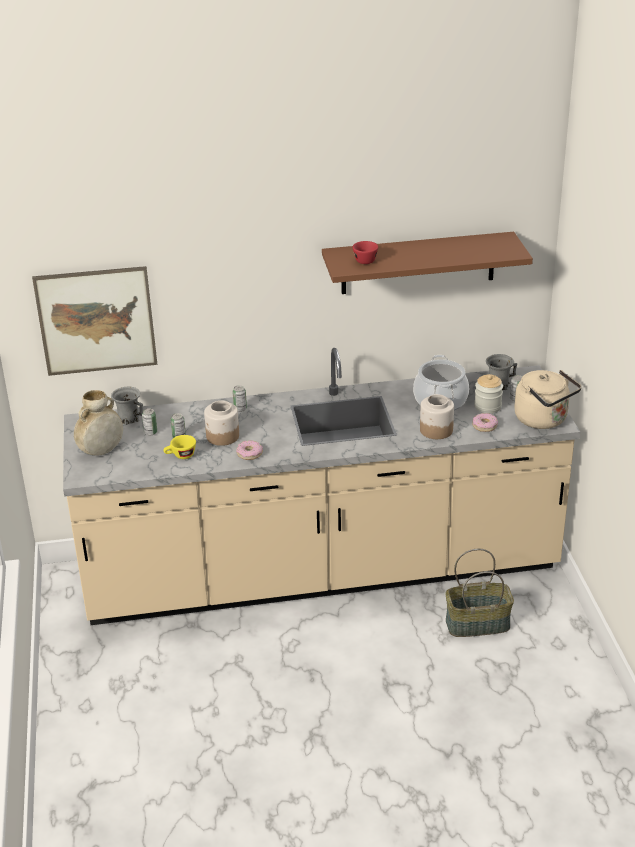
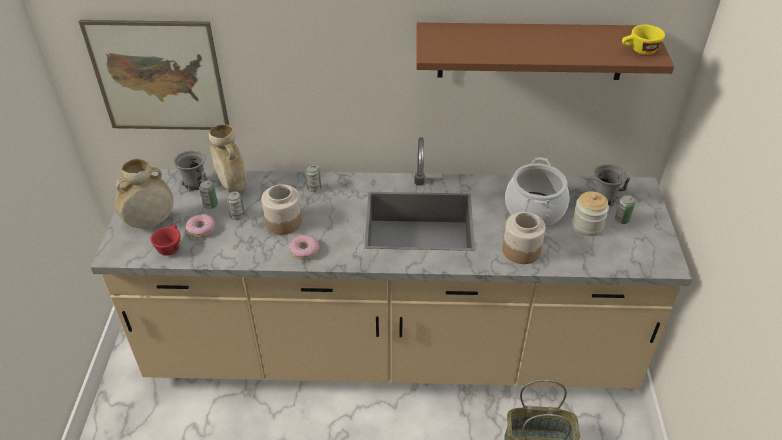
camera: 10 degrees right, 10 degrees up
yellow cup [163,435,196,459] -> yellow cup moved to [622,25,665,55]
red cup [353,241,378,264] -> red cup moved to [151,224,181,256]
donut [472,413,498,432] -> donut moved to [186,214,215,238]
beige kettle [514,370,582,429] -> none
none -> beige vase [209,124,247,192]

